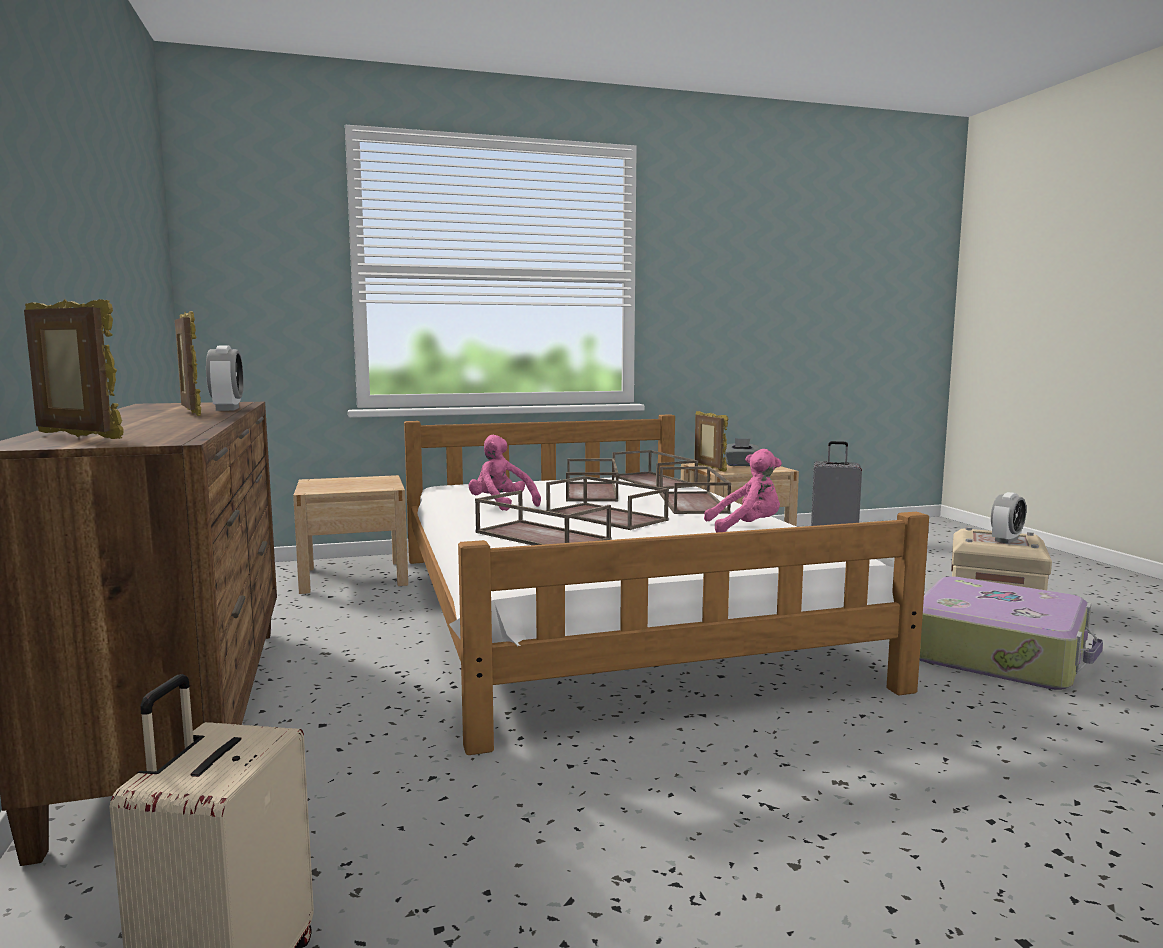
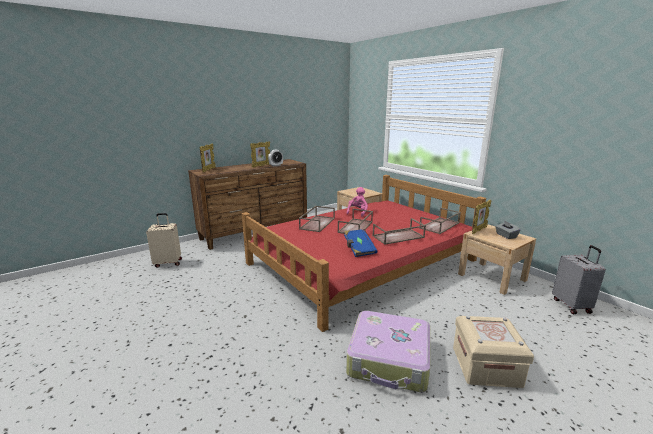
camera: 70 degrees right, 10 degrees up
white bed [404,414,929,755] -> red bed [242,175,486,332]
brown tray [566,459,618,501] -> none
pink plush toy [704,449,782,533] -> blue book [344,229,378,257]
alarm clock [991,492,1026,544] -> none

